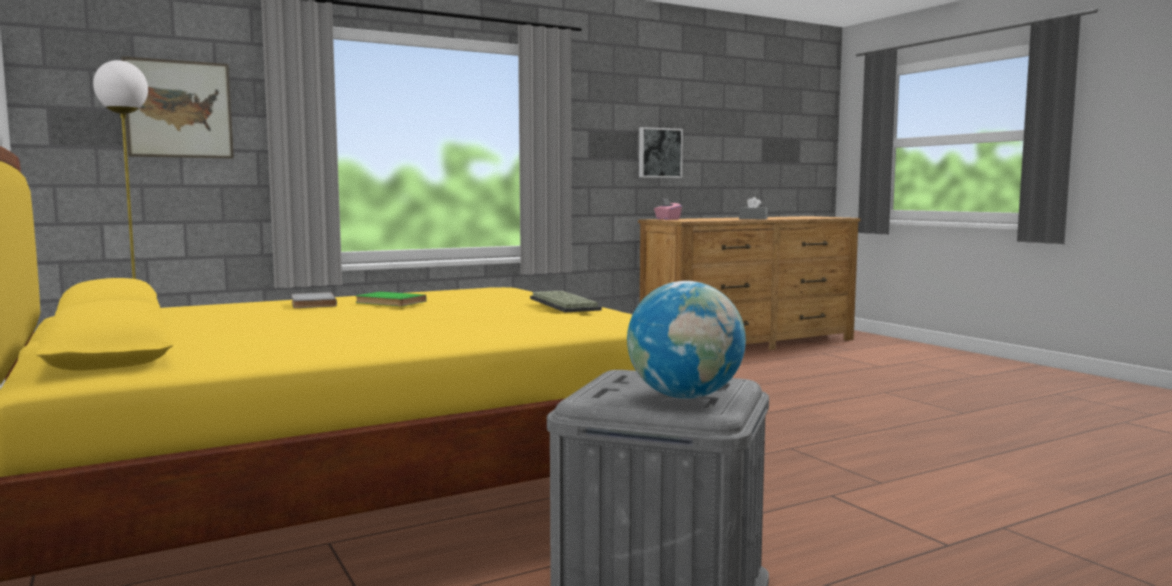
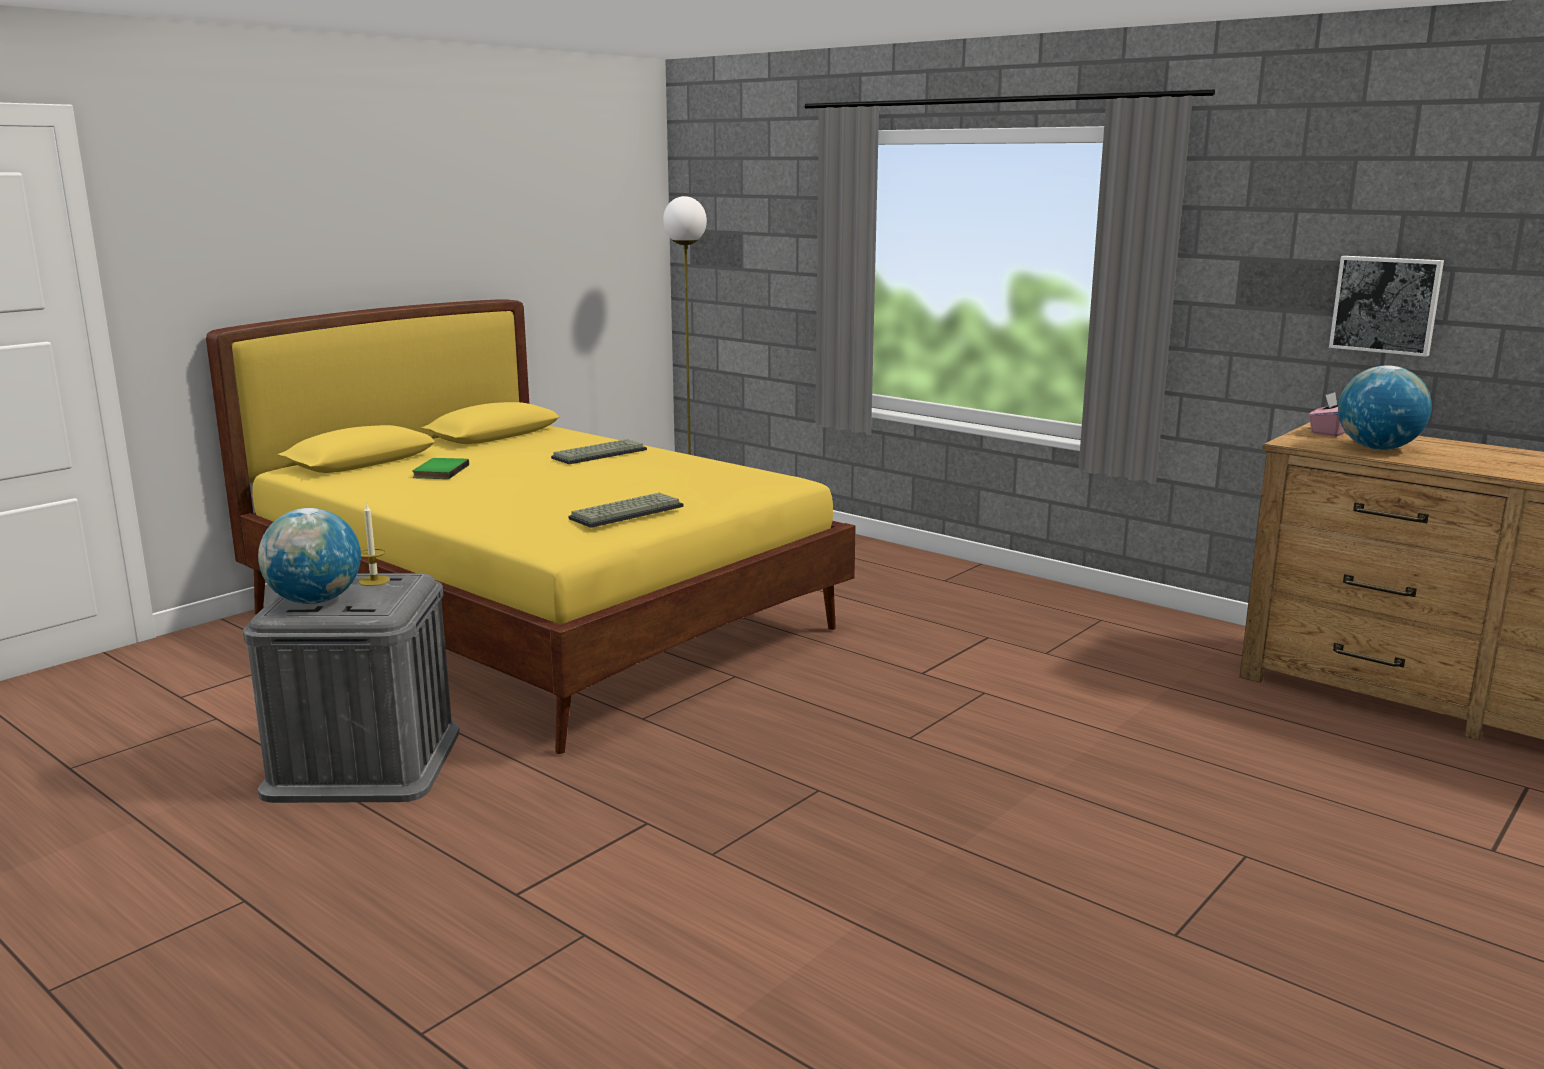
camera: 70 degrees right, 10 degrees up
picture [121,56,234,158] -> none
grey book [291,292,337,308] -> keyboard [551,439,647,464]
green book [355,292,427,306] -> green book moved to [412,458,469,479]
grey tissue box [739,197,768,219] -> none
none -> candle [359,504,390,586]
none -> globe [1338,365,1432,450]

